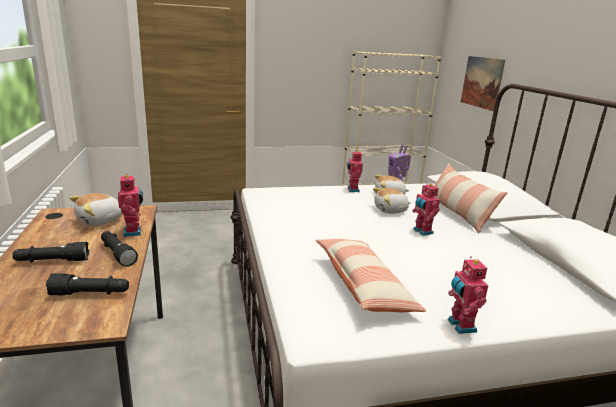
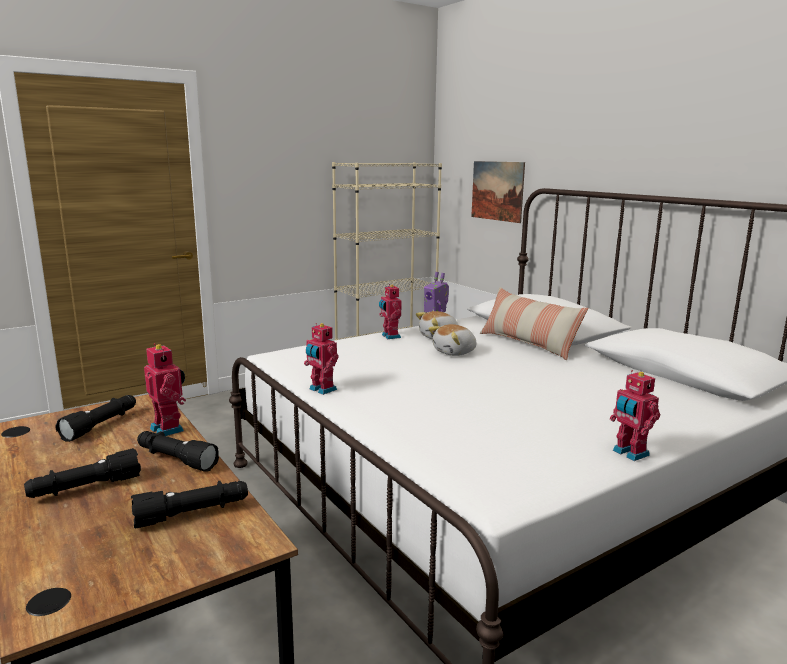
camera: 20 degrees left, 5 degrees down
plush toy [69,193,122,226] -> black flashlight [55,395,136,442]
pillow [316,239,426,312] -> none
toy robot [412,183,440,236] -> toy robot moved to [304,323,339,395]

